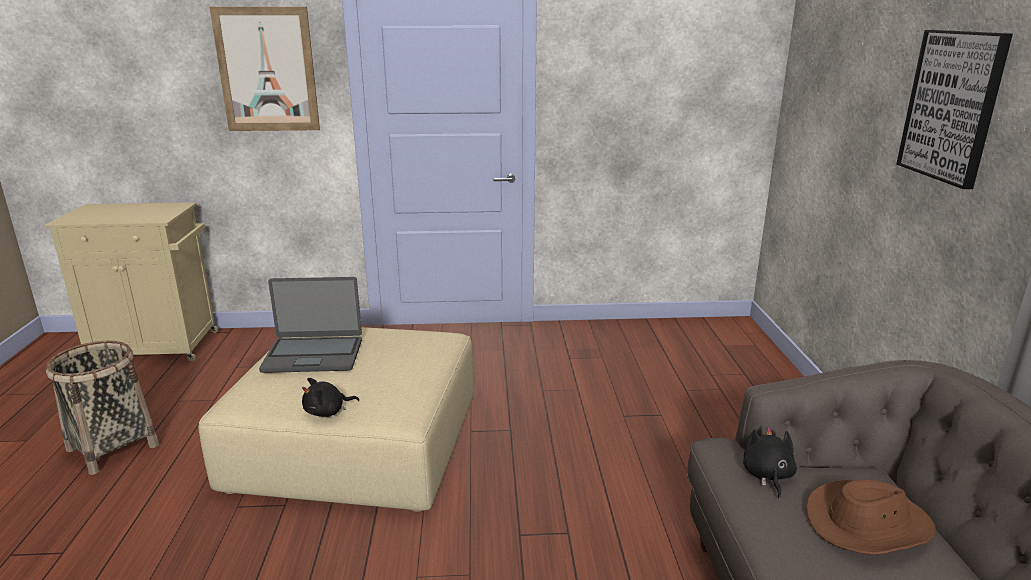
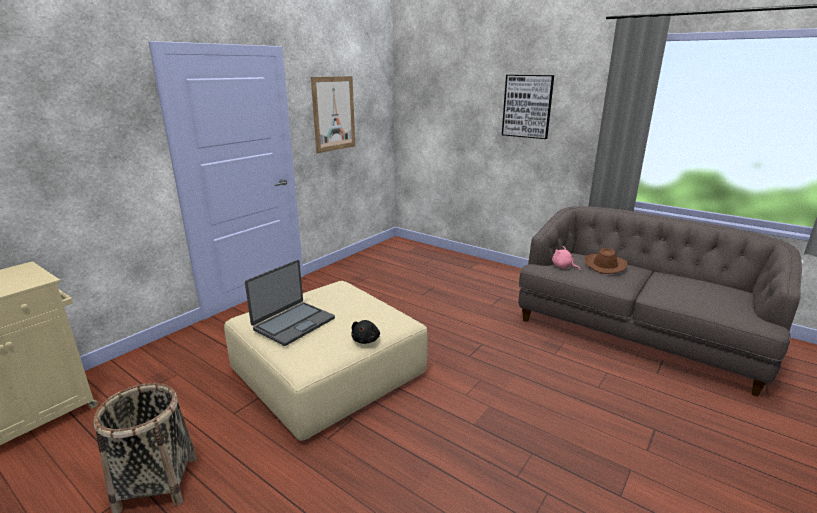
camera: 50 degrees left, 0 degrees up
picture [210,7,320,131] -> picture moved to [311,76,355,153]
black plush toy [743,426,797,499] -> pink plush toy [552,246,581,270]

